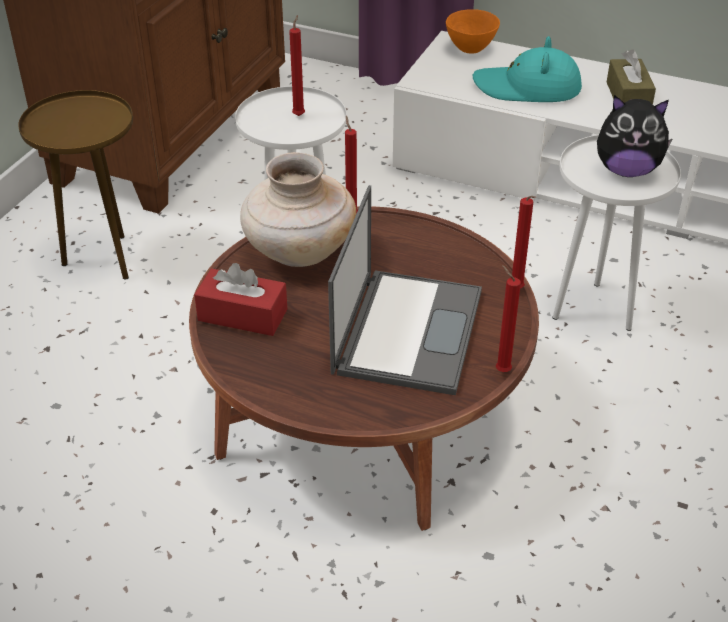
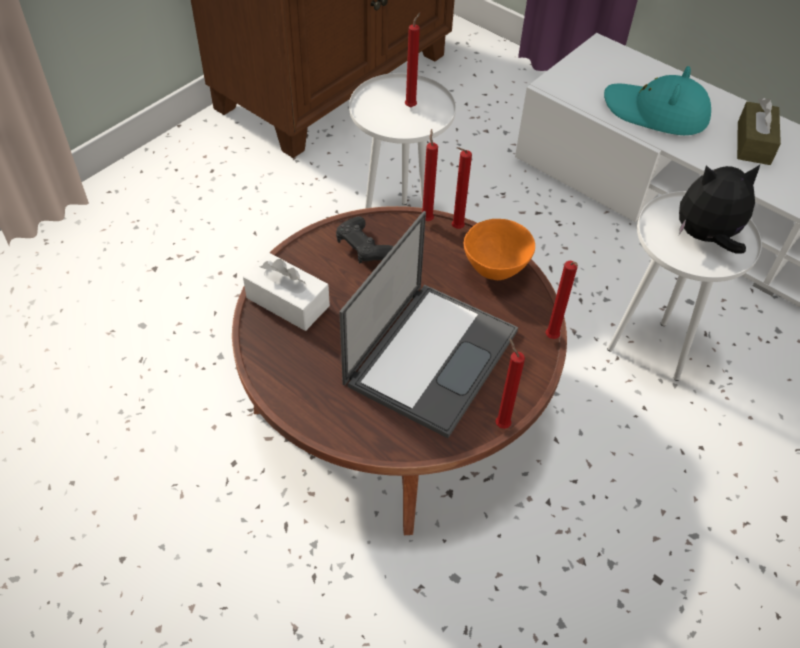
camera: 15 degrees right, 10 degrees up
brown side table [18,90,133,280] -> none
red tissue box [194,263,287,336] -> white tissue box [243,252,330,331]
beige vase [240,152,356,267] -> black game controller [336,216,394,263]
orange bowl [446,9,500,53] -> orange bowl moved to [464,219,535,280]
plush toy [597,95,673,177] -> plush toy turned 150 degrees clockwise [679,165,760,254]
none -> red candle [452,147,472,229]

